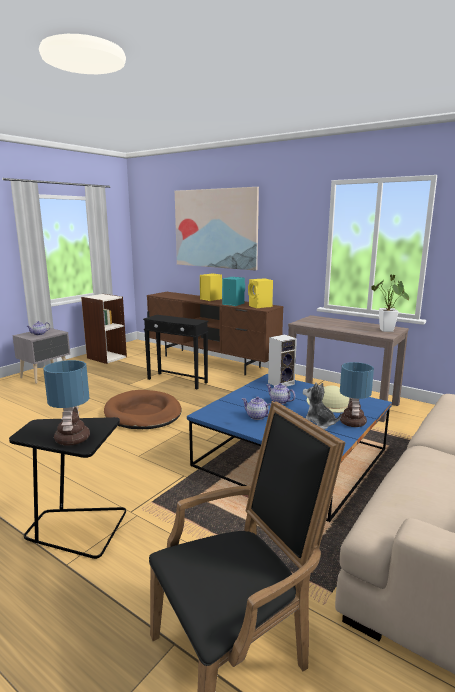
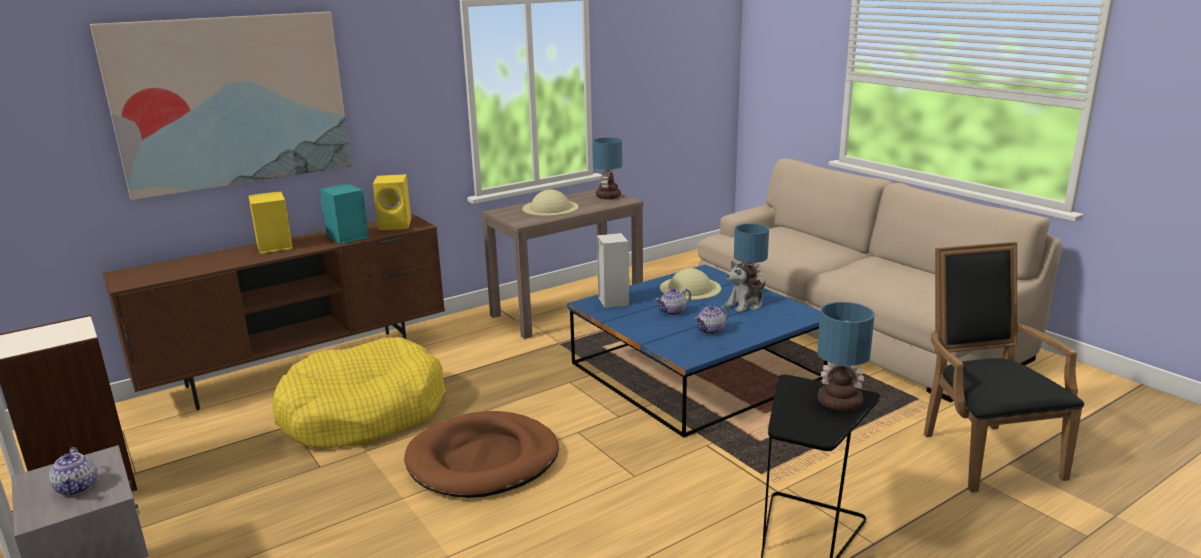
camera: 70 degrees left, 5 degrees up
black side table [143,315,209,389] -> yellow dog bed [272,337,445,449]
potted plant [371,275,409,332] -> table lamp [592,137,622,199]
none -> beige hat [522,189,578,216]

